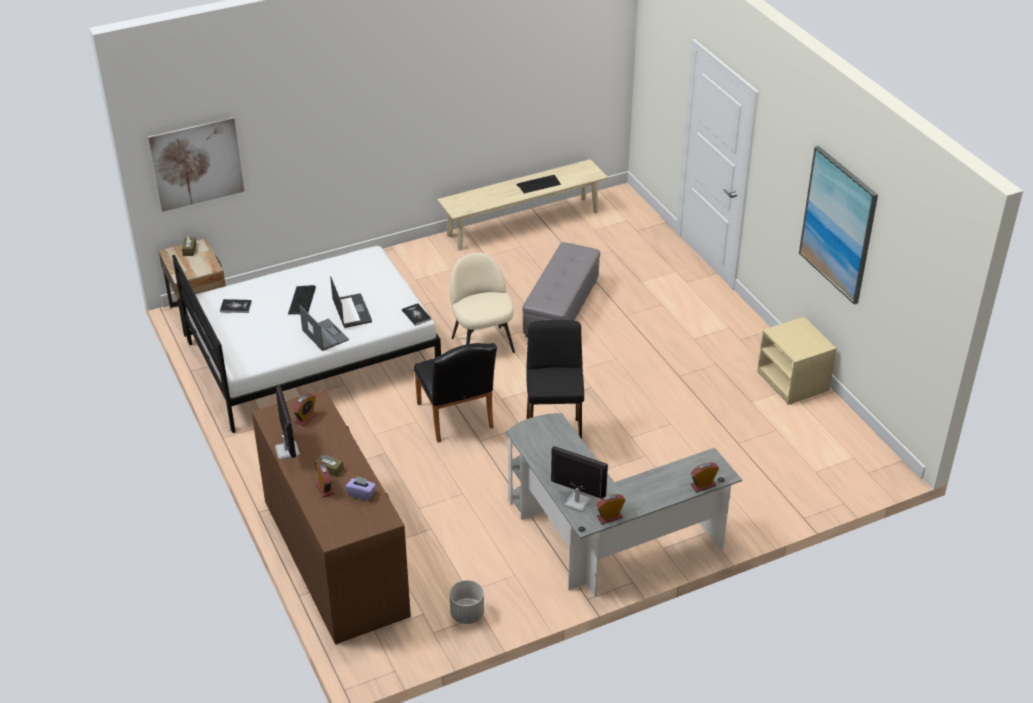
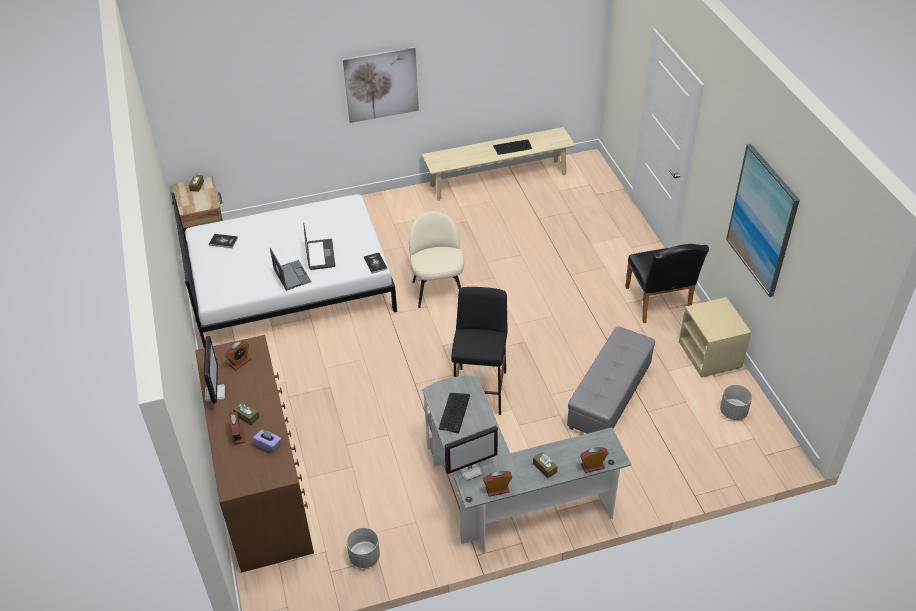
camera: 10 degrees right, 5 degrees up
picture [148,117,244,212] -> picture moved to [343,47,419,123]
keyboard [288,285,316,314] -> keyboard moved to [438,393,470,434]
black chair [414,343,497,443] -> black chair moved to [625,244,709,323]
grey ottoman [522,242,600,338] -> grey ottoman moved to [567,326,655,434]
monitor [551,446,608,512] -> monitor turned 120 degrees clockwise [445,426,498,481]
none -> brown tissue box [533,452,558,478]
none -> grey planter [720,385,752,420]

